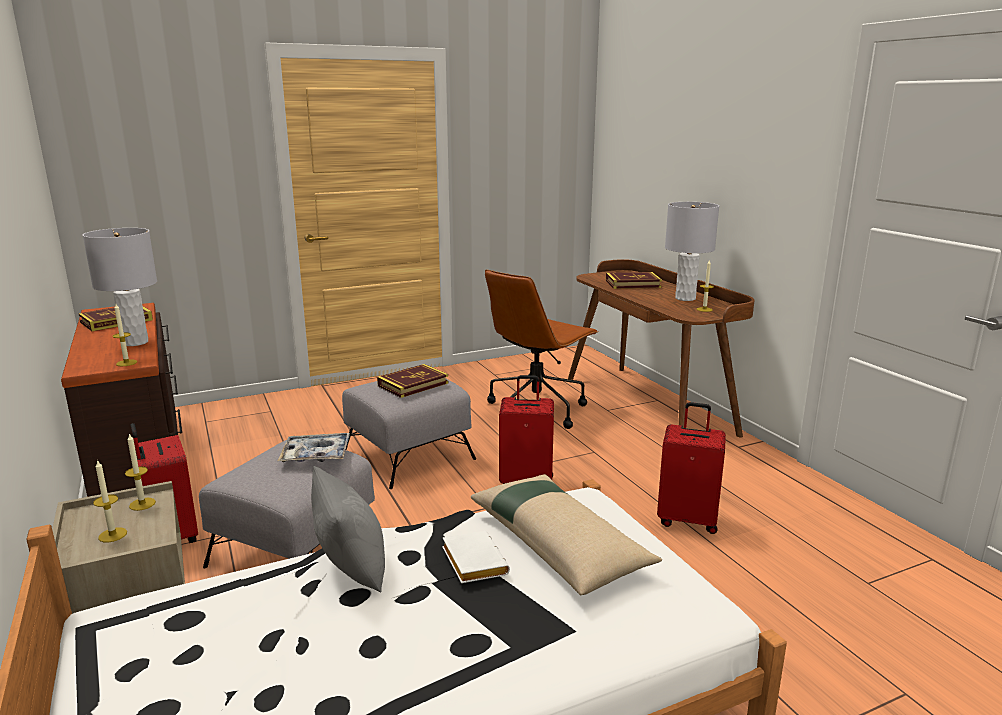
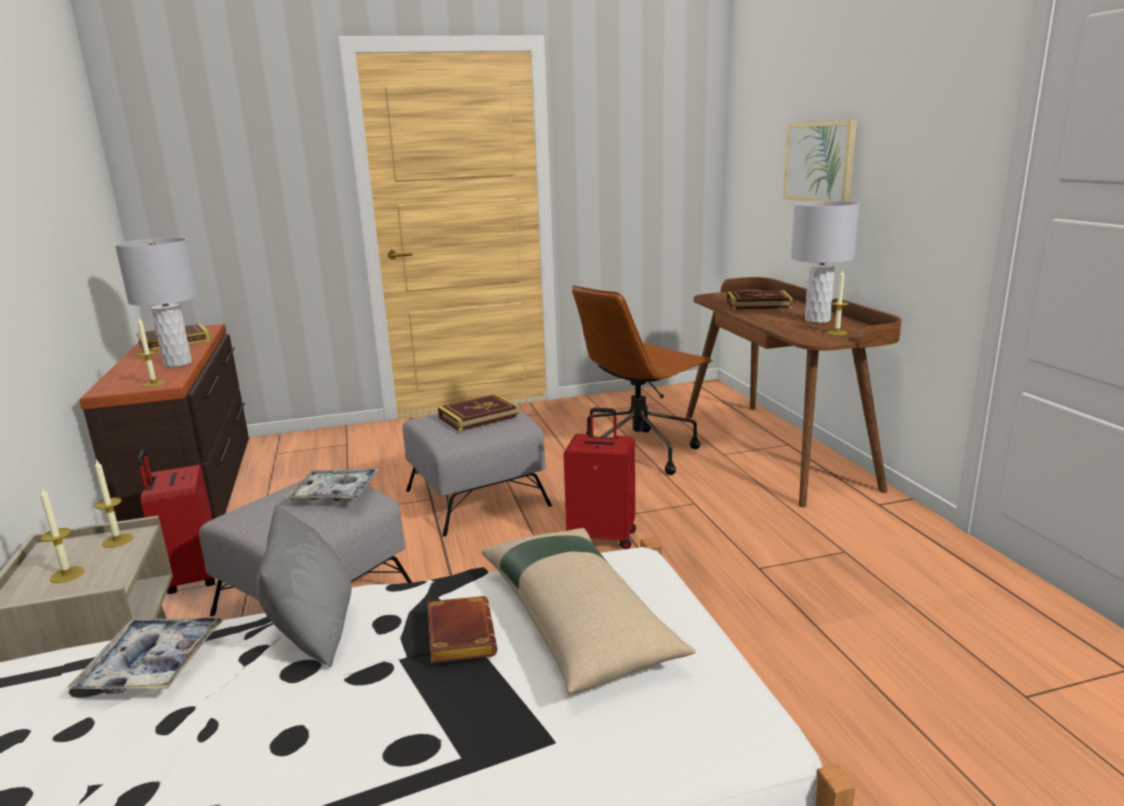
camera: 10 degrees right, 0 degrees up
white book [442,531,510,583] -> brown book [428,596,497,663]
red suitcase [657,402,726,534] -> none
none -> tray [68,617,224,694]
none -> picture [783,120,857,202]

